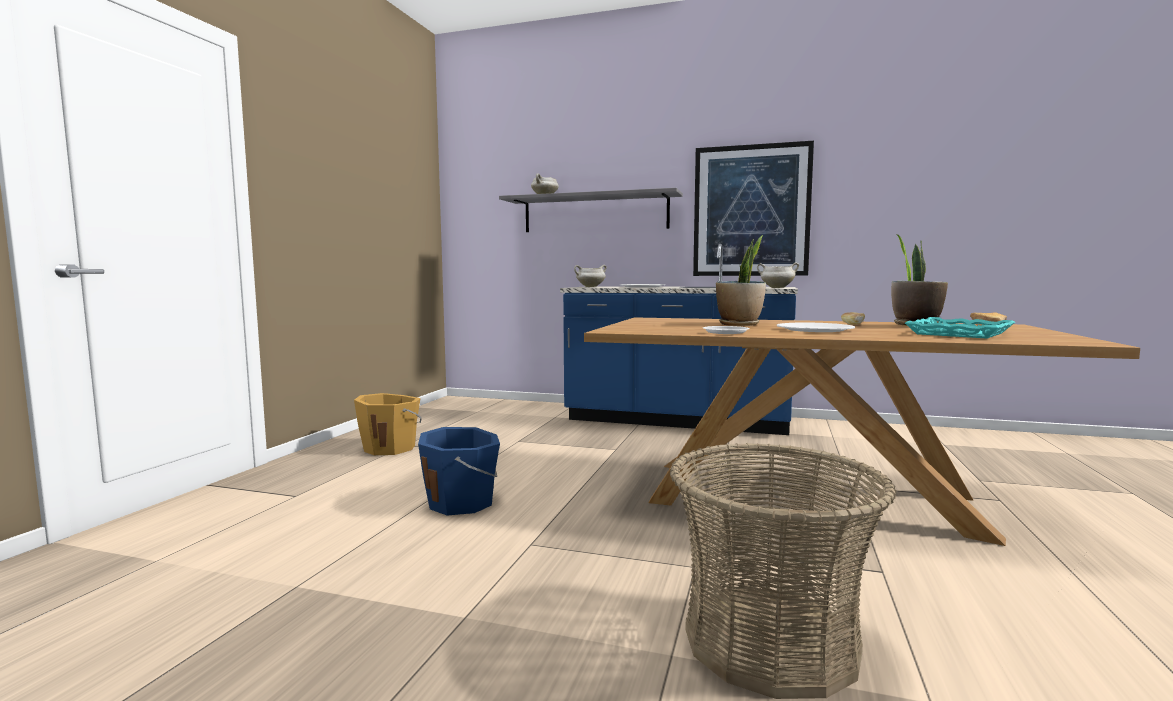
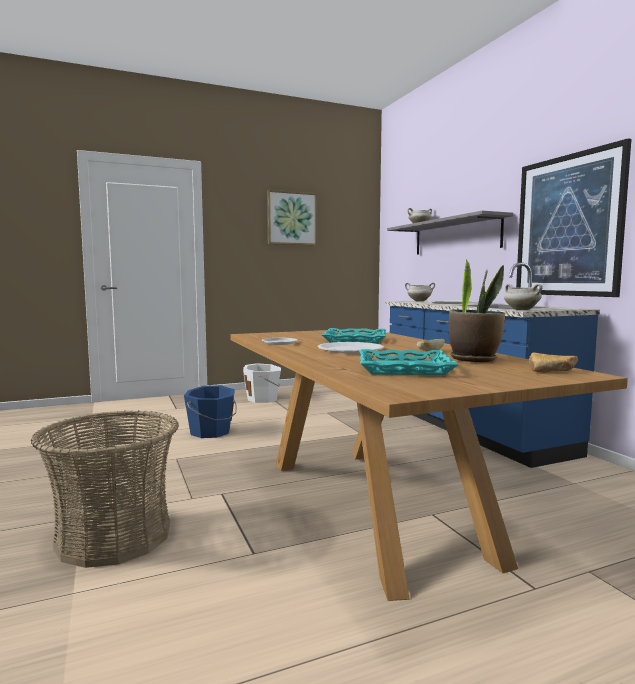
camera: 50 degrees right, 0 degrees up
orange bucket [354,393,421,455] -> white bucket [243,363,281,403]
potted plant [716,235,766,326] -> turquoise tray [322,328,386,344]
none -> picture [267,190,317,246]

